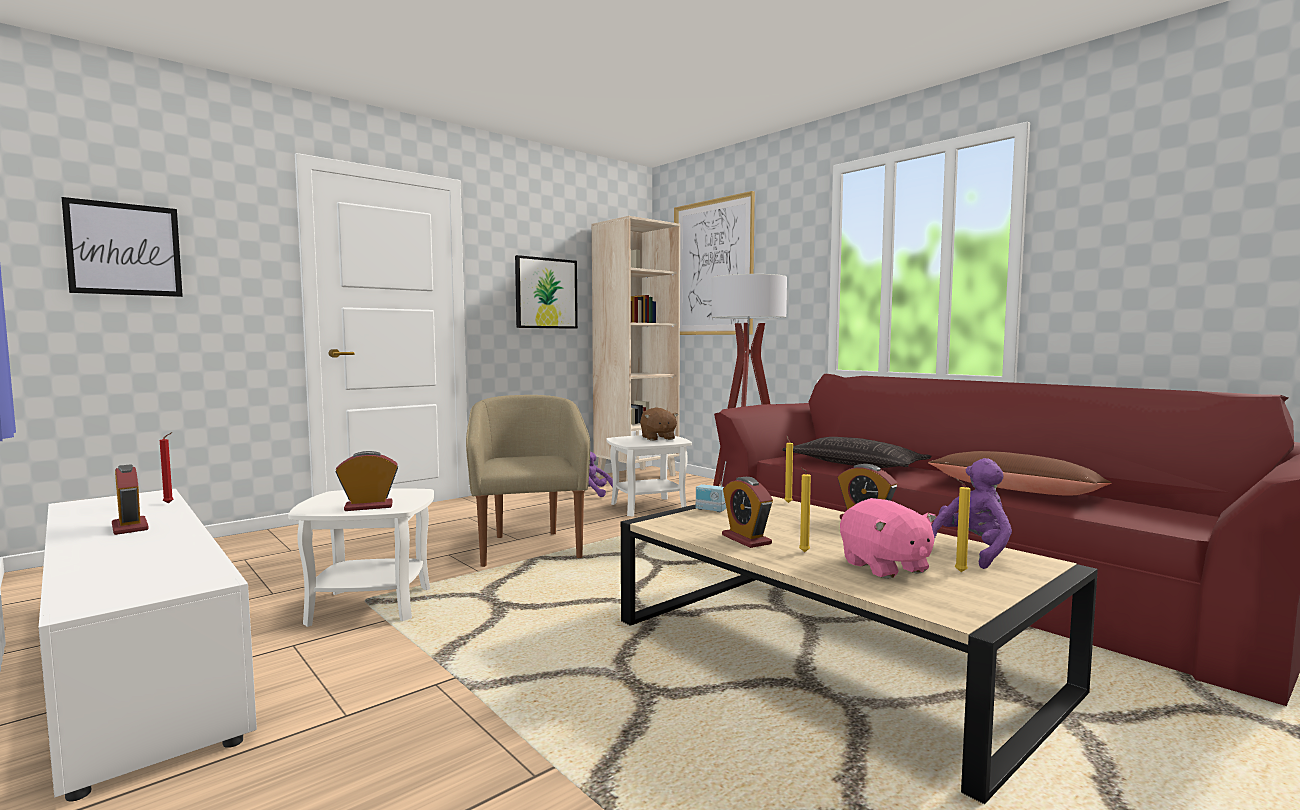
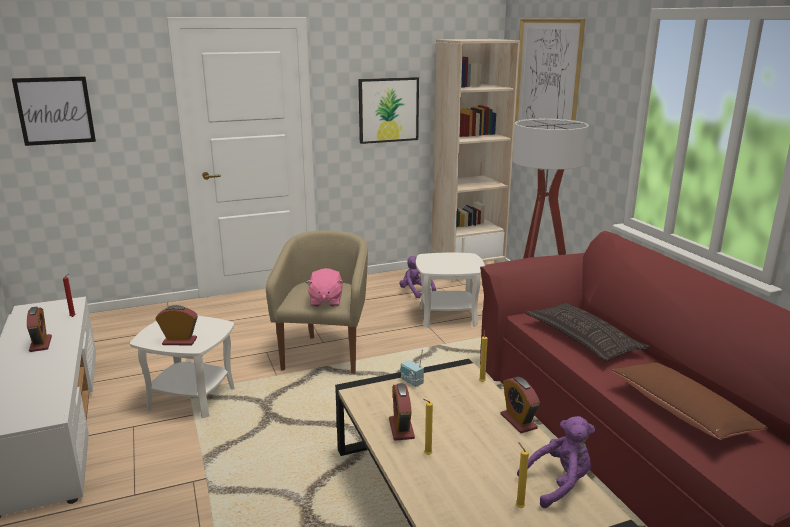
camera: 20 degrees right, 15 degrees up
brown plush toy [640,407,679,441] -> none
pink plush toy [840,498,936,579] -> pink plush toy moved to [306,268,343,307]

